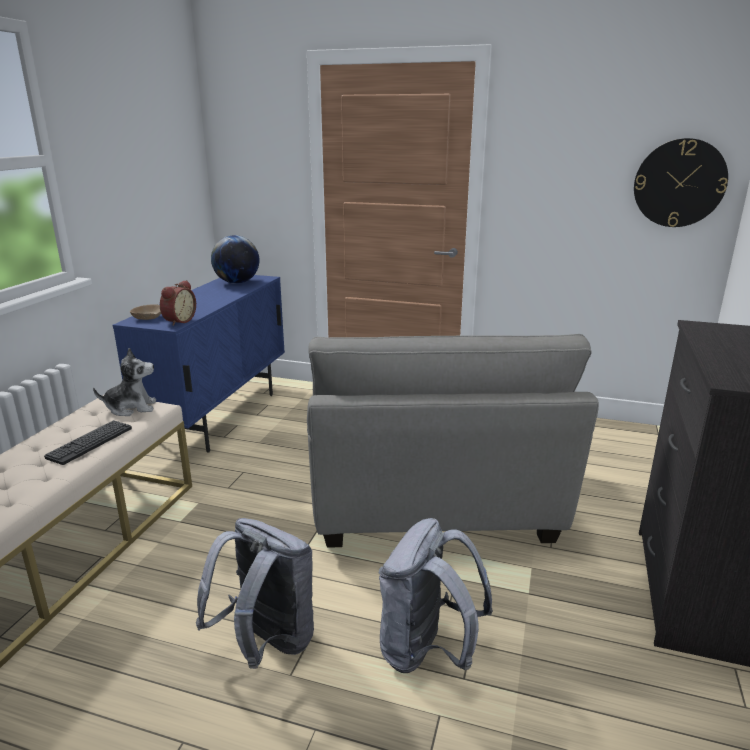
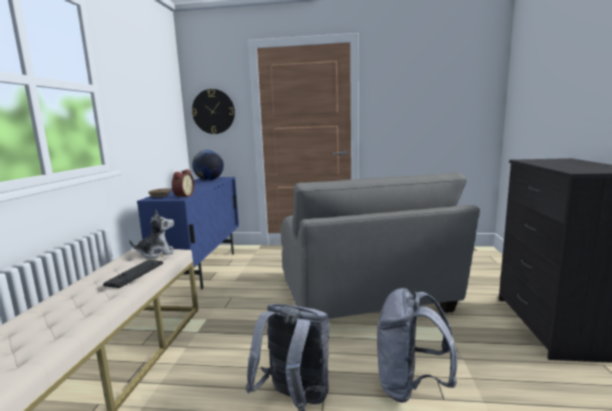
camera: 10 degrees left, 10 degrees down
wall clock [634,138,728,227] -> wall clock moved to [192,89,235,134]

